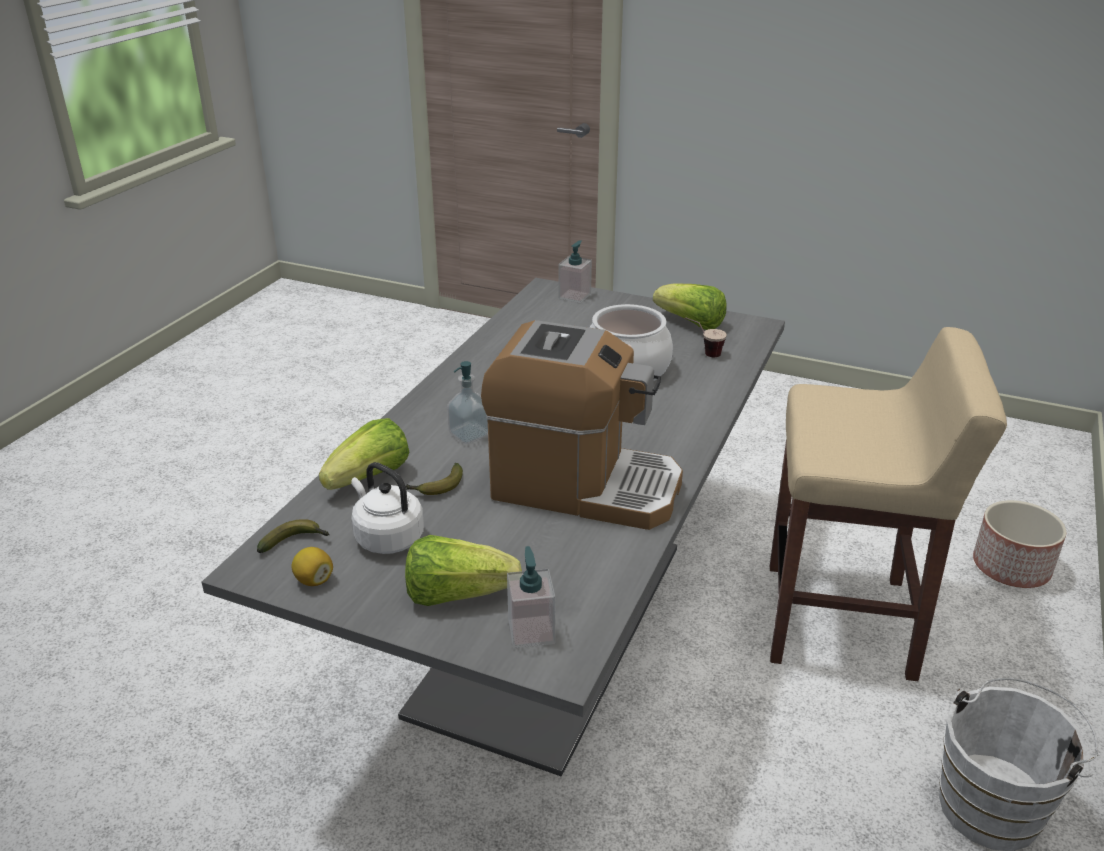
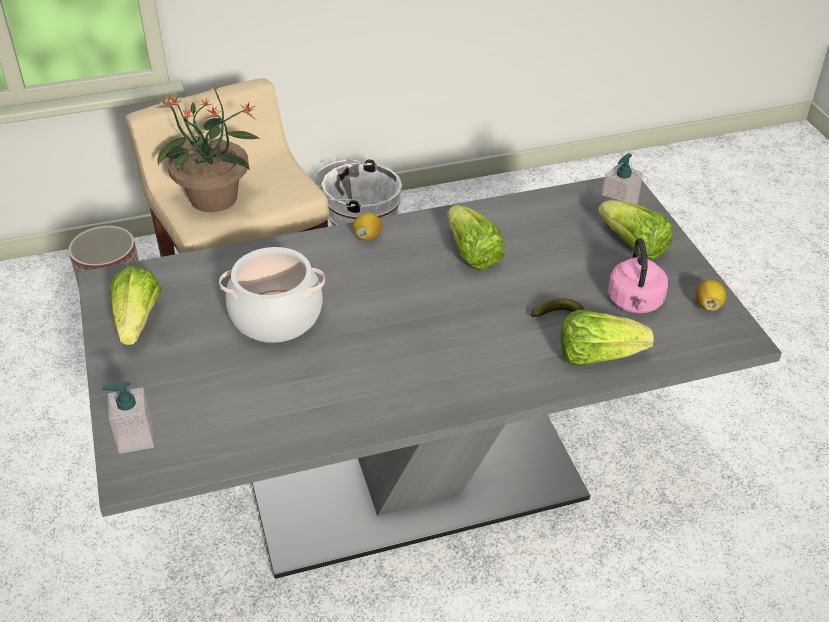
camera: 130 degrees left, 10 degrees up
banana [257,519,330,553] -> none
white kettle [351,462,424,554] -> pink kettle [608,238,668,313]
soap dispenser [447,361,488,444] -> none
coffee machine [481,320,683,530] -> lettuce [447,205,505,270]
cup [685,317,727,357] -> none
none -> potted plant [156,85,261,212]
none -> lemon [353,213,382,241]

